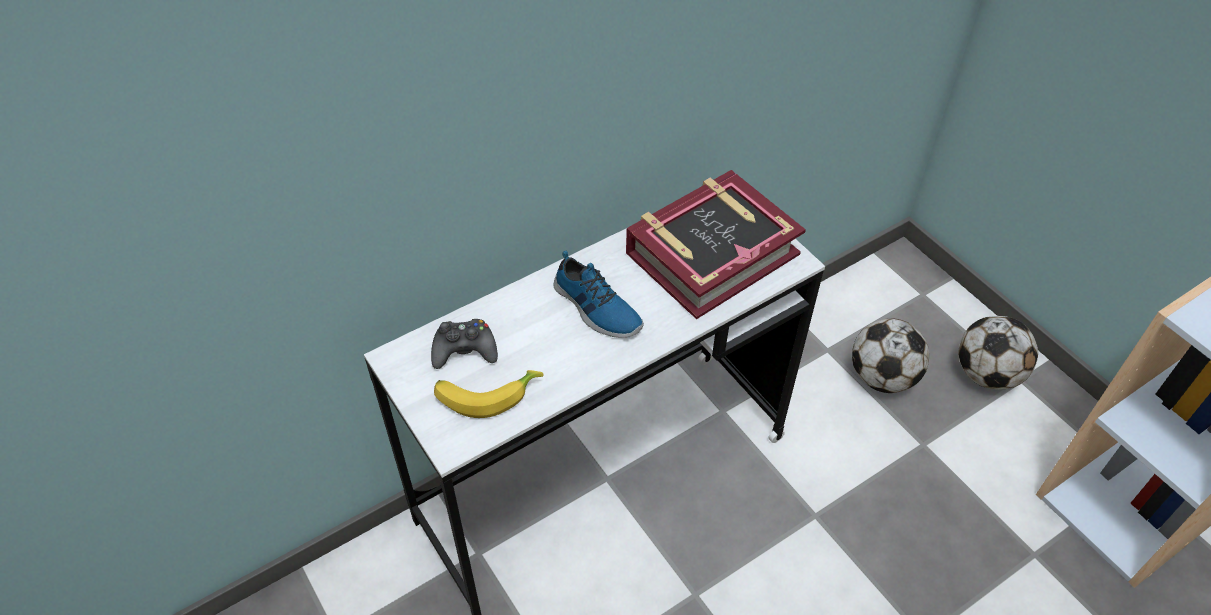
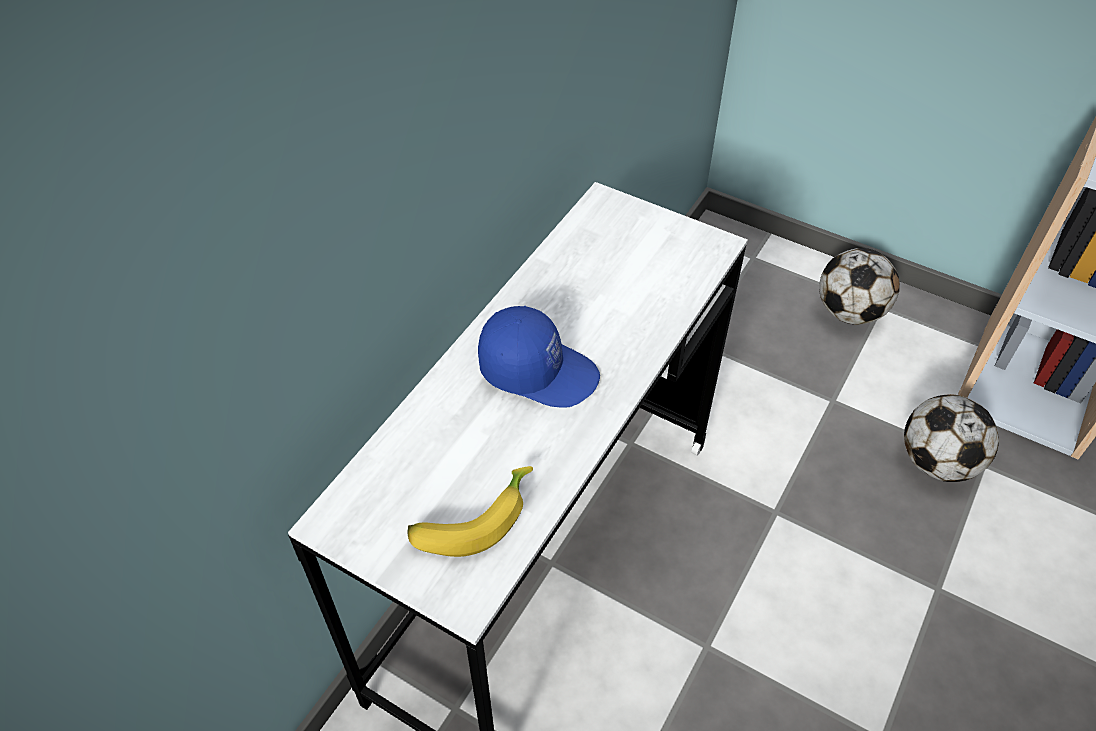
camera: 25 degrees left, 0 degrees up
black game controller [431,319,498,369] -> none
shoe [554,250,644,338] -> blue cap [478,306,600,408]
book [626,170,806,319] -> none
football [852,318,929,393] -> football moved to [904,394,999,482]

